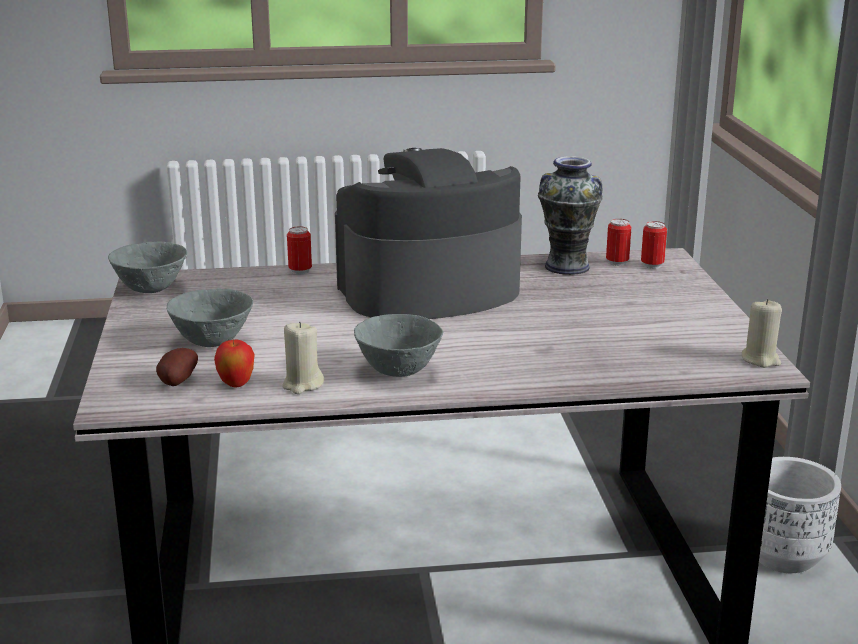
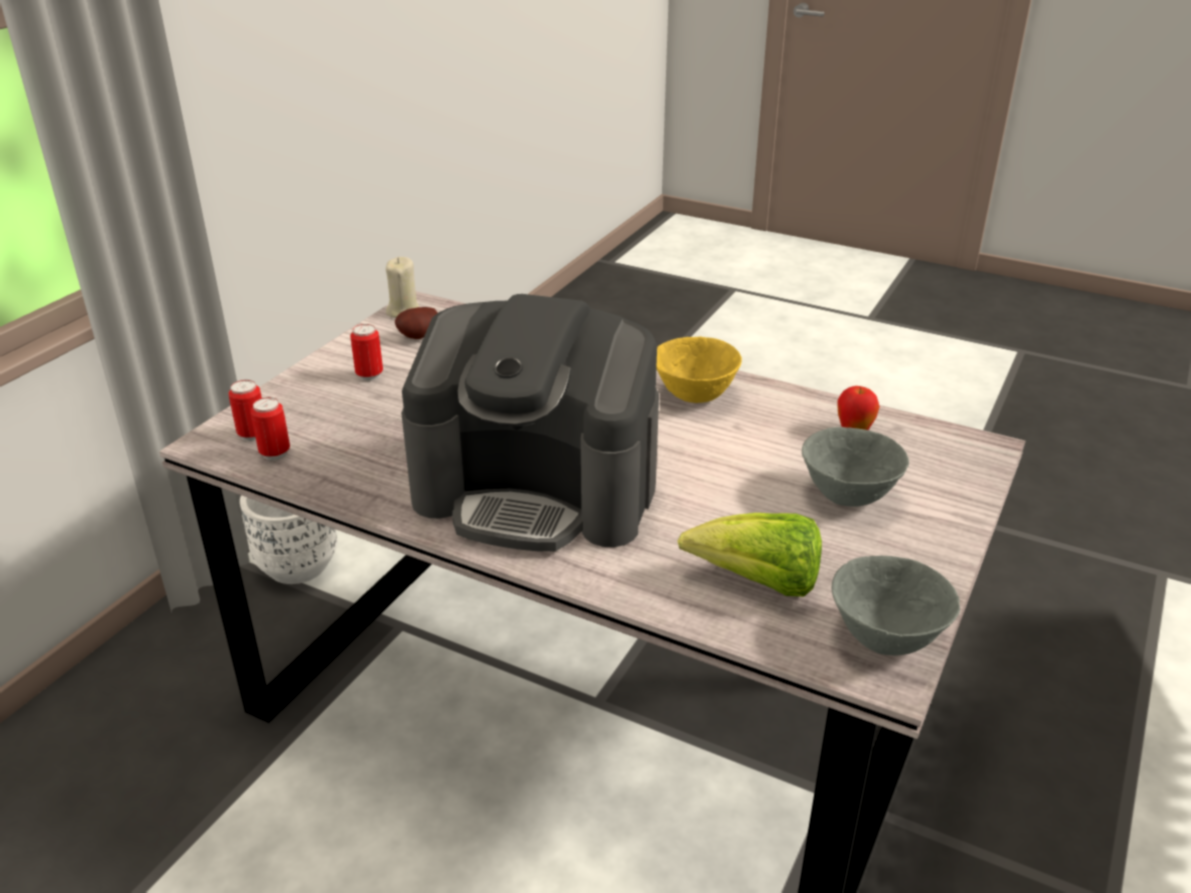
camera: 145 degrees left, 10 degrees up
potato [156,348,198,386] -> potato moved to [395,307,438,339]
beige candle [282,321,324,394] -> none
can [287,226,312,275] -> can moved to [350,324,383,381]
grey bowl [354,314,443,377] -> yellow bowl [656,337,742,403]
vase [538,156,603,275] -> none
none -> lettuce [678,513,822,597]

